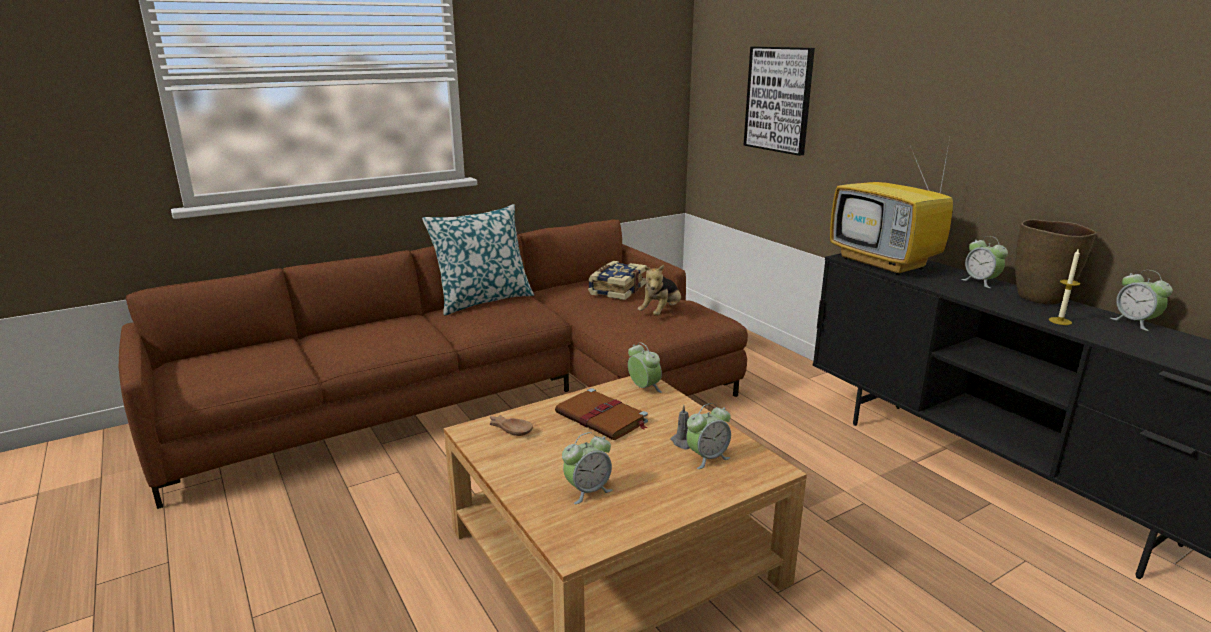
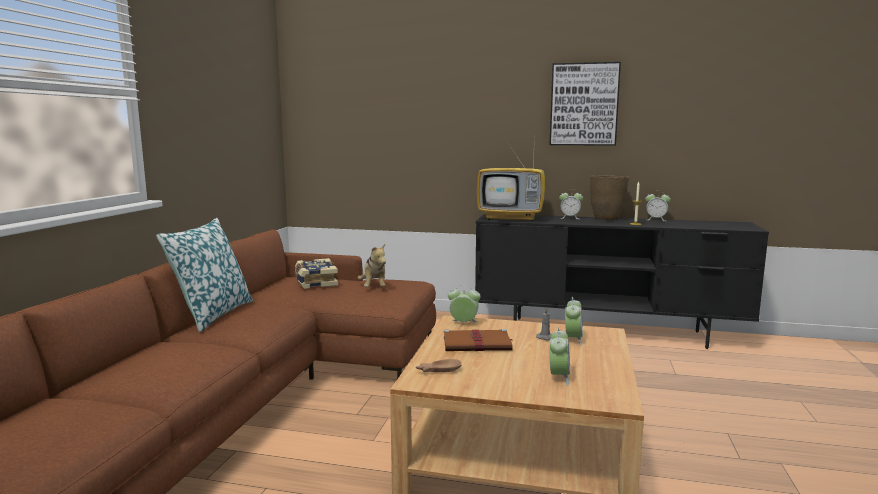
camera: 45 degrees left, 10 degrees down
picture [744,47,815,156] -> picture moved to [549,62,621,146]

